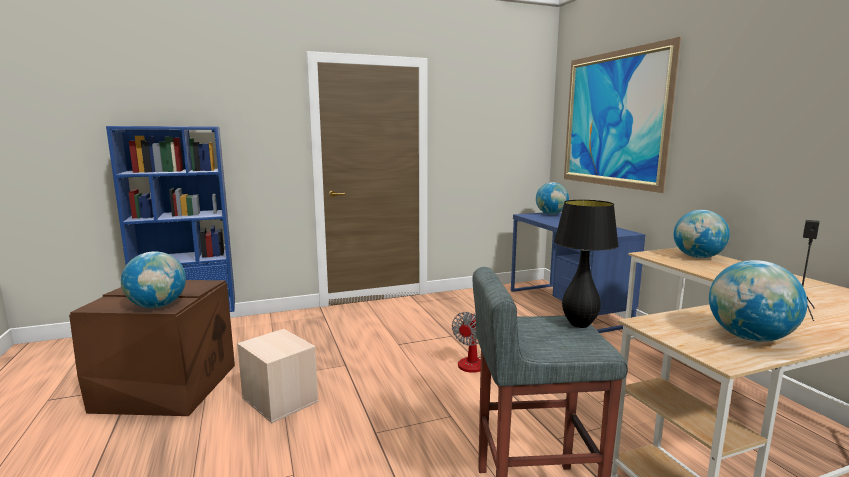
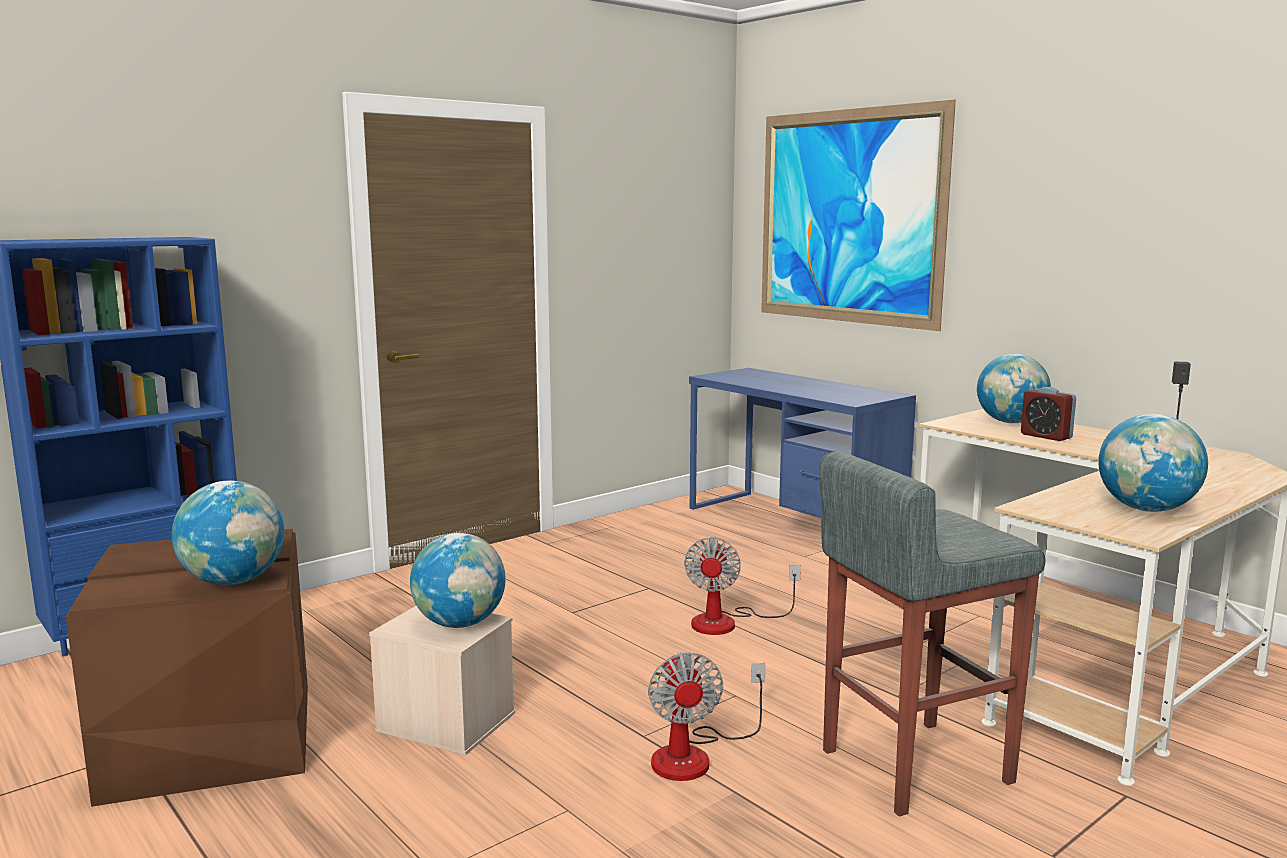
camera: 20 degrees left, 0 degrees up
globe [536,182,569,215] -> globe moved to [410,533,506,628]
black table lamp [554,200,619,328] -> none
none -> fan [648,652,766,781]
none -> alarm clock [1021,387,1076,441]

